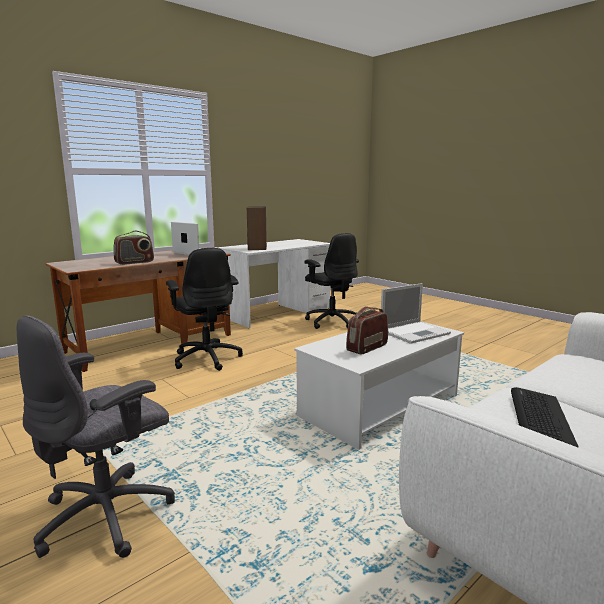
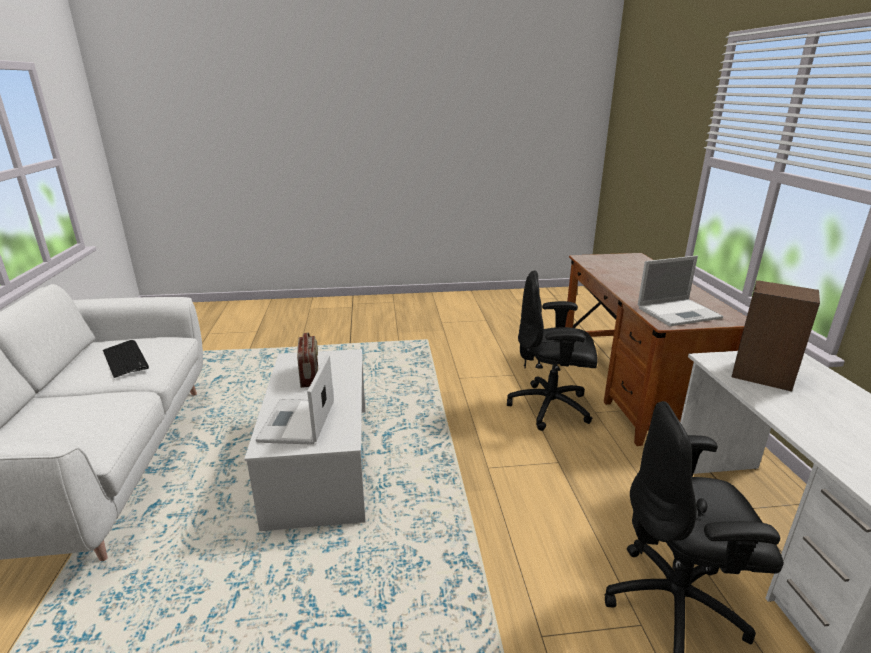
camera: 125 degrees right, 10 degrees up
grey office chair [17,315,175,558] -> none
radio [114,230,154,265] -> none

